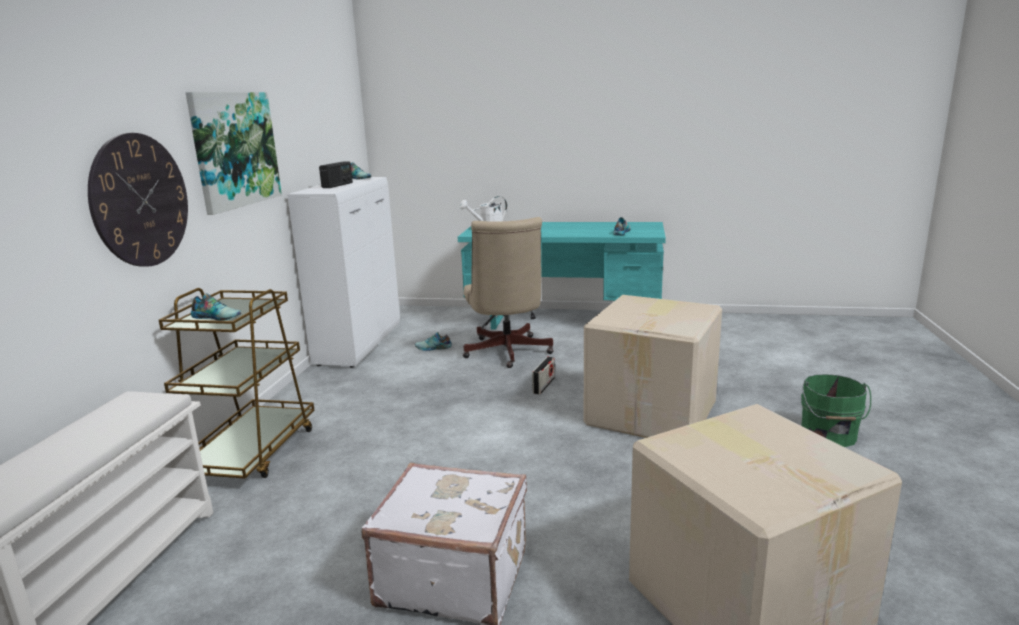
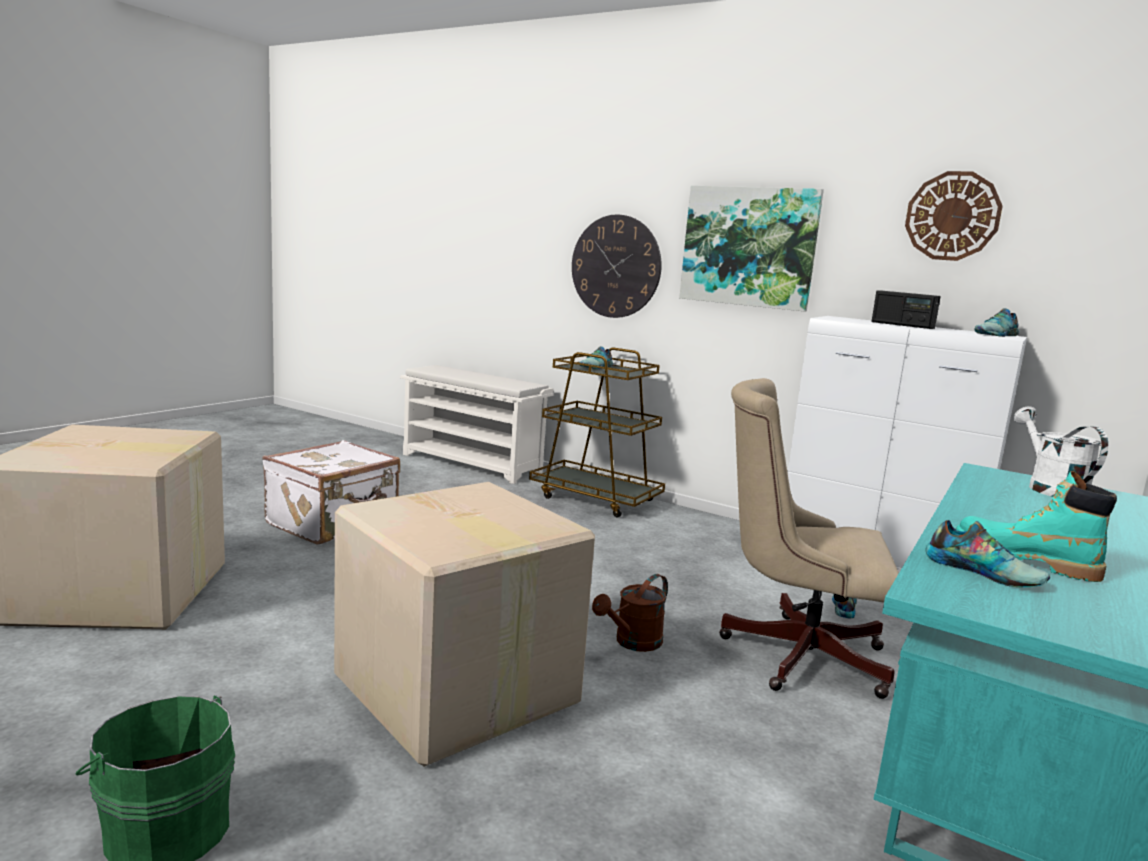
camera: 110 degrees right, 5 degrees down
radio [532,357,555,395] -> brown watering can [592,574,668,652]
none -> wall clock [905,171,1003,261]
none -> turquoise boot [956,471,1117,582]

